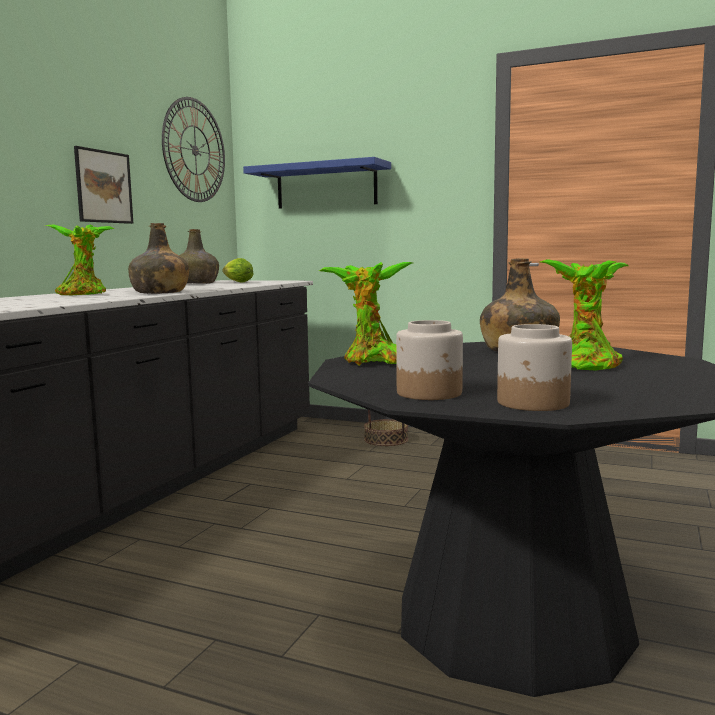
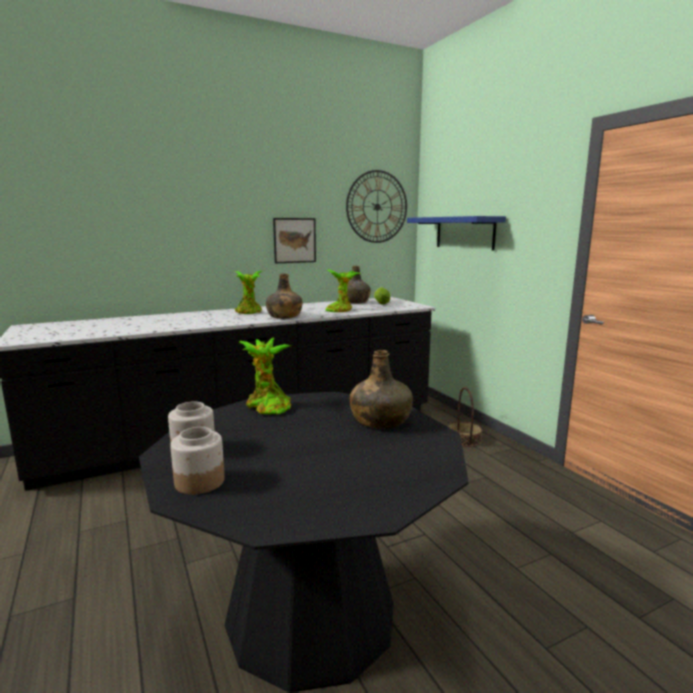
camera: 40 degrees right, 5 degrees up
potted plant [540,259,628,371] -> potted plant moved to [326,269,361,312]

